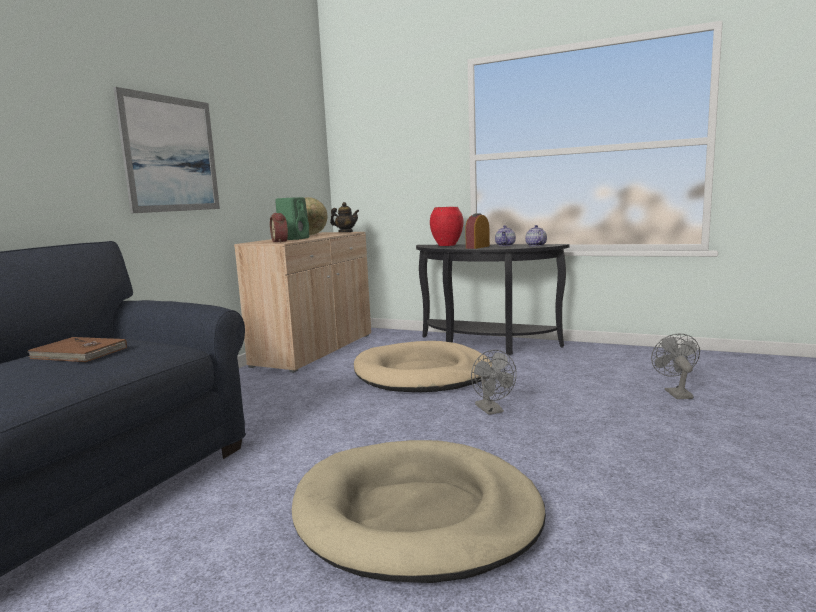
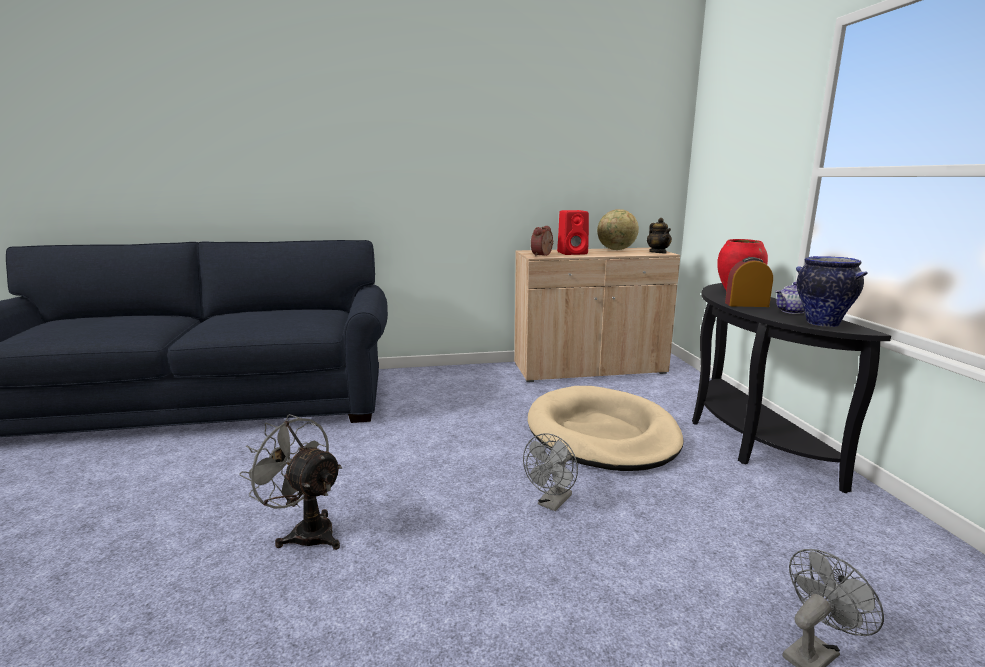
camera: 55 degrees right, 5 degrees up
brown book [28,337,127,362] -> none
picture [113,87,220,213] -> none
green speaker [275,197,309,240] -> red speaker [557,210,589,255]
beige dog bed [292,440,546,583] -> grey fan [239,414,342,550]
teapot [525,225,547,246] -> vase [796,256,868,327]

